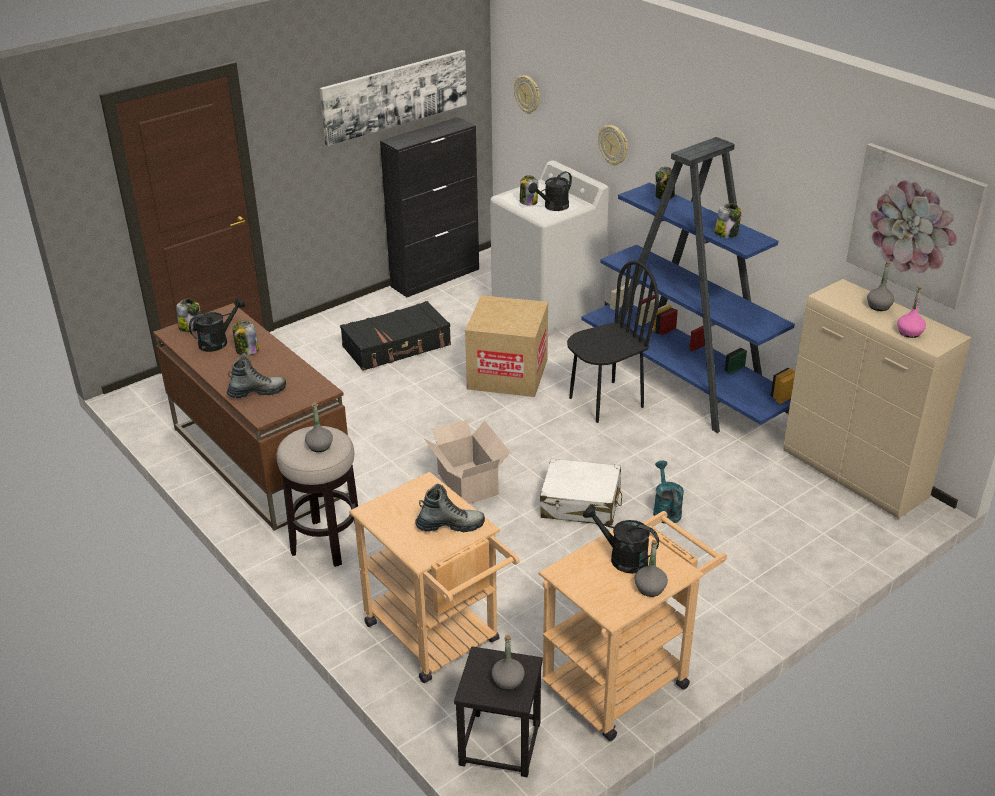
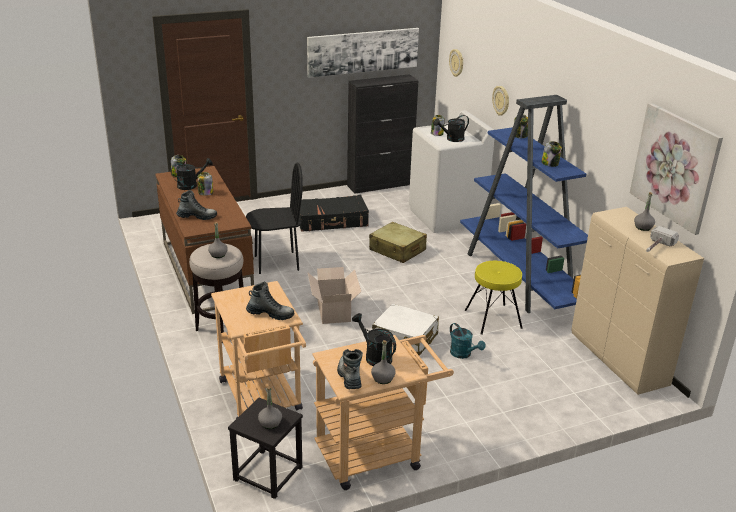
camera: 15 degrees right, 5 degrees down
cardboard box [465,295,548,397] -> beige suitcase [369,222,427,263]
black chair [567,260,659,423] -> black chair moved to [246,162,303,274]
turquoise watering can [653,460,684,524] -> turquoise watering can turned 135 degrees clockwise [450,323,485,359]
pink bottle [897,286,926,338] -> hammer [646,226,679,252]
none -> boot [337,349,363,389]
none -> yellow stool [465,261,523,335]

